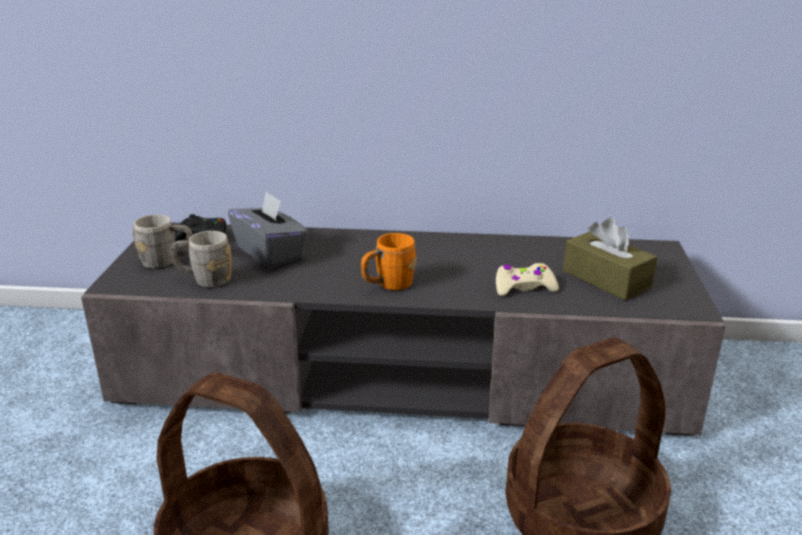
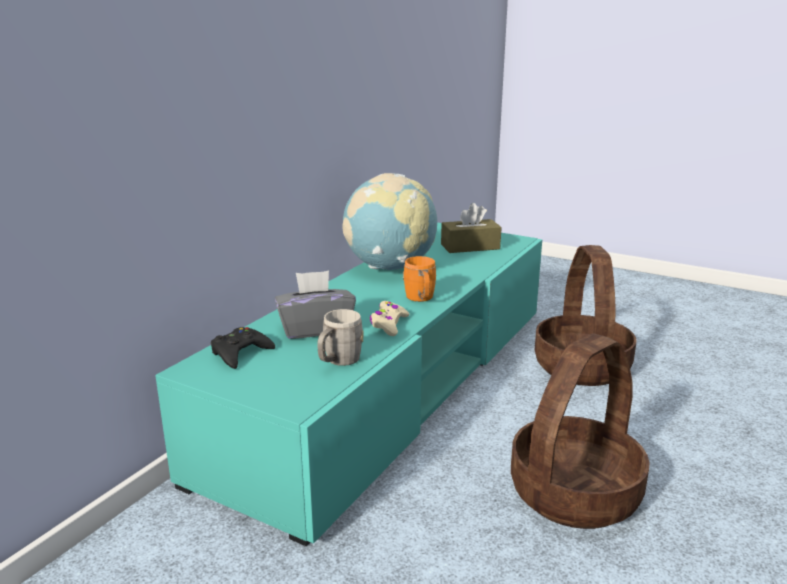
camera: 65 degrees left, 5 degrees down
grey tv stand [81,222,725,436] -> turquoise tv stand [155,223,542,546]
grey mug [133,214,192,269] -> none
beige game controller [496,263,559,296] -> beige game controller moved to [370,301,410,336]
none -> globe [342,173,437,270]

